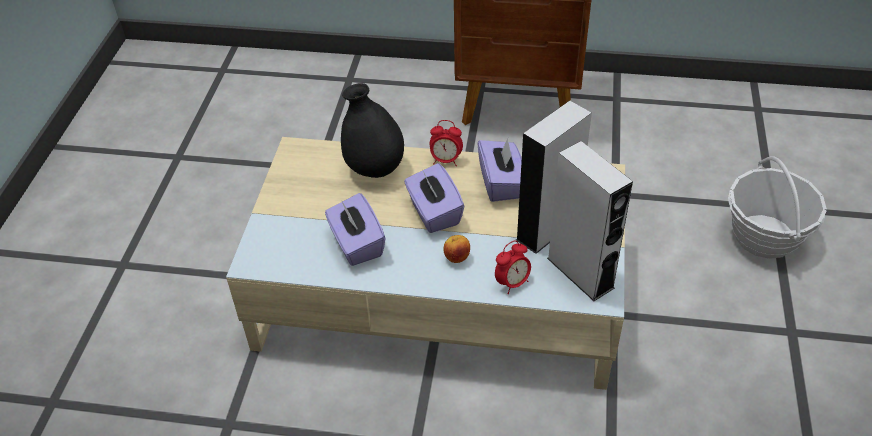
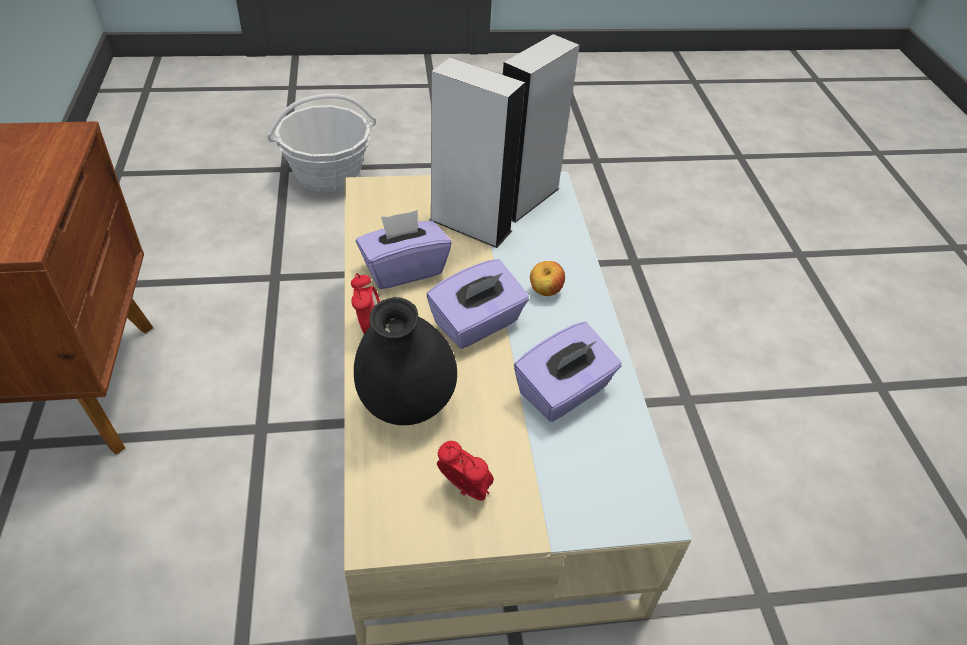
camera: 110 degrees left, 0 degrees up
alarm clock [495,240,531,294] -> alarm clock moved to [437,441,494,501]

